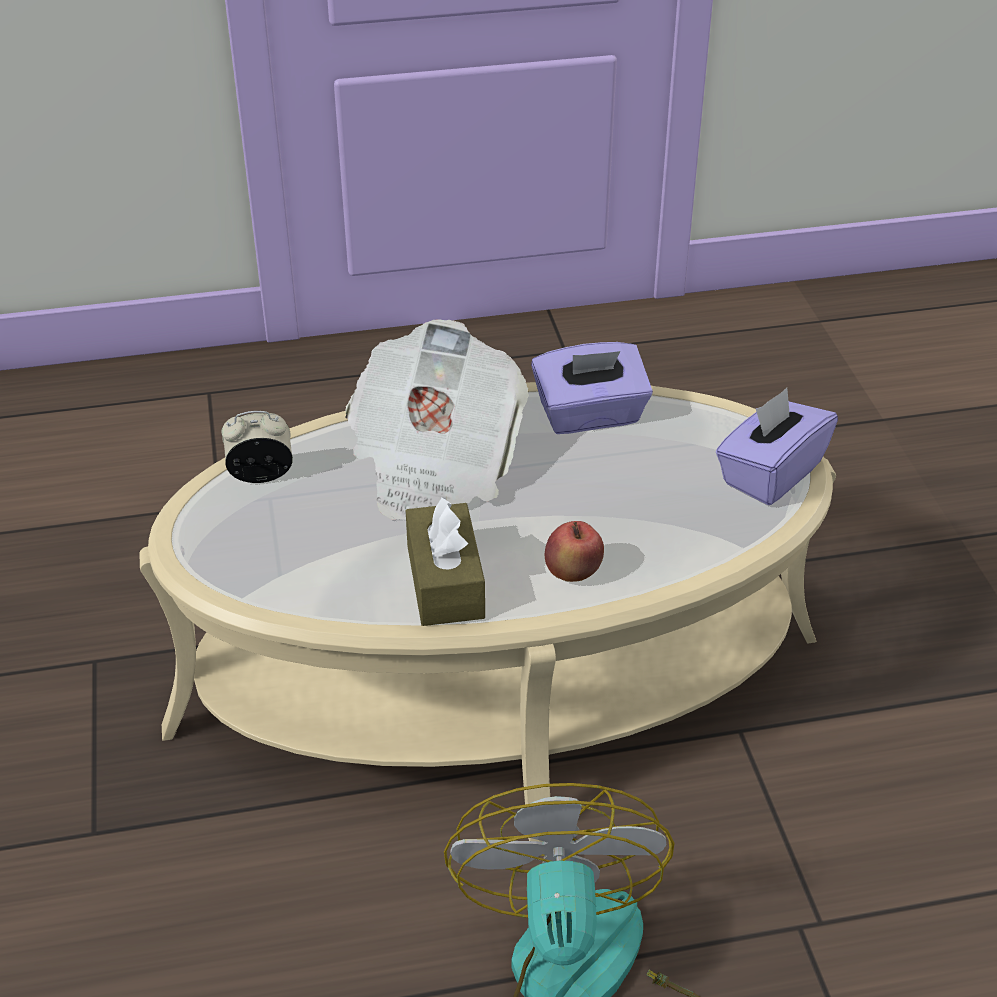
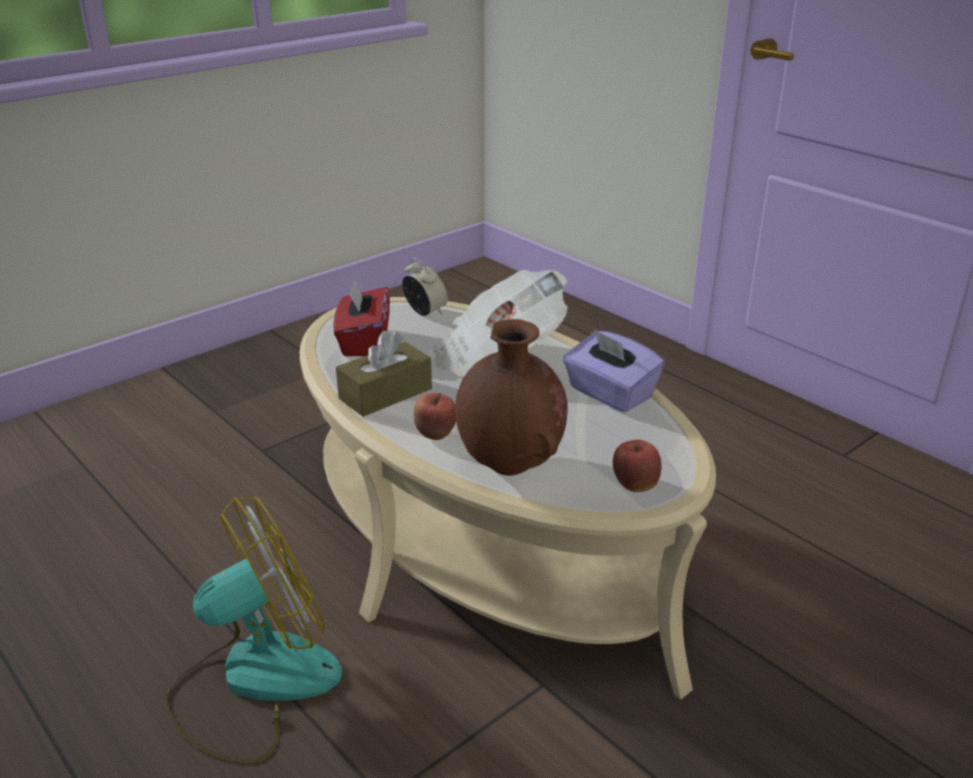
camera: 60 degrees right, 10 degrees down
purple tissue box [716,388,838,505] -> apple [613,440,662,492]
none -> red tissue box [333,279,390,356]
none -> brown vase [455,319,568,476]

